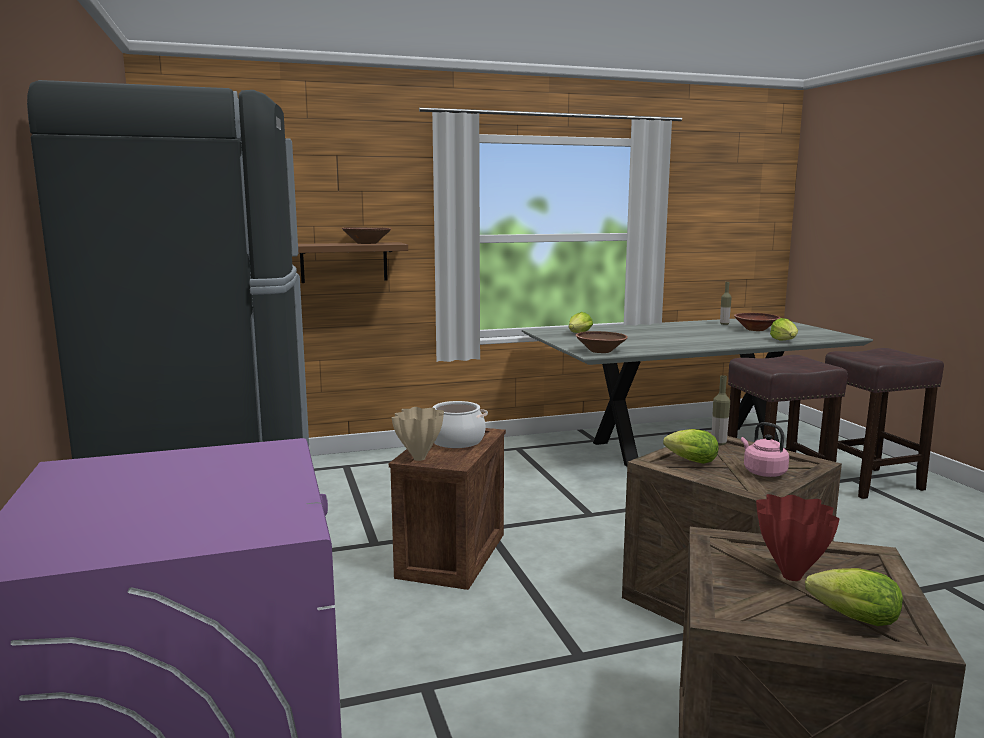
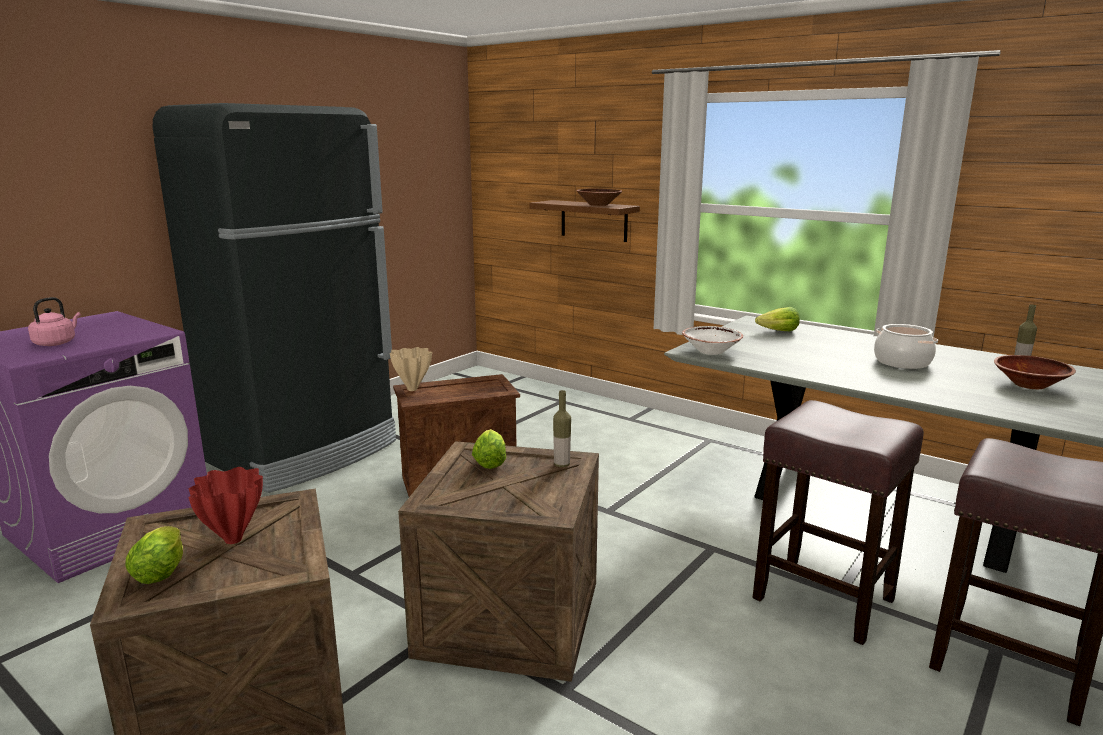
camera: 55 degrees right, 5 degrees up
cooking pot [433,401,488,448] -> cooking pot moved to [874,324,938,369]
brown bowl [575,331,628,353] -> white bowl [682,326,743,355]
pink kettle [741,422,789,477] -> pink kettle moved to [28,297,81,346]
lettuce [770,318,798,340] -> none

